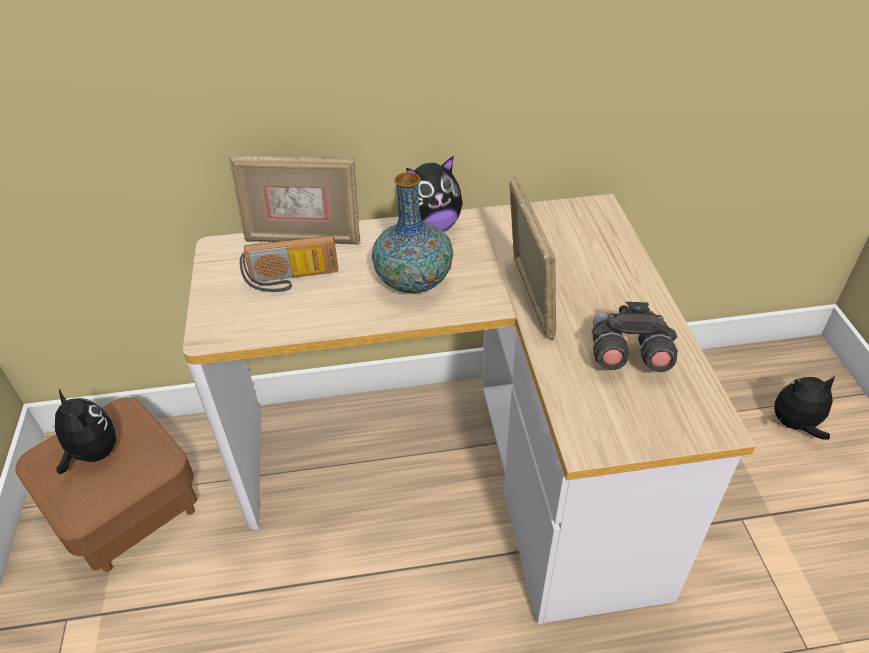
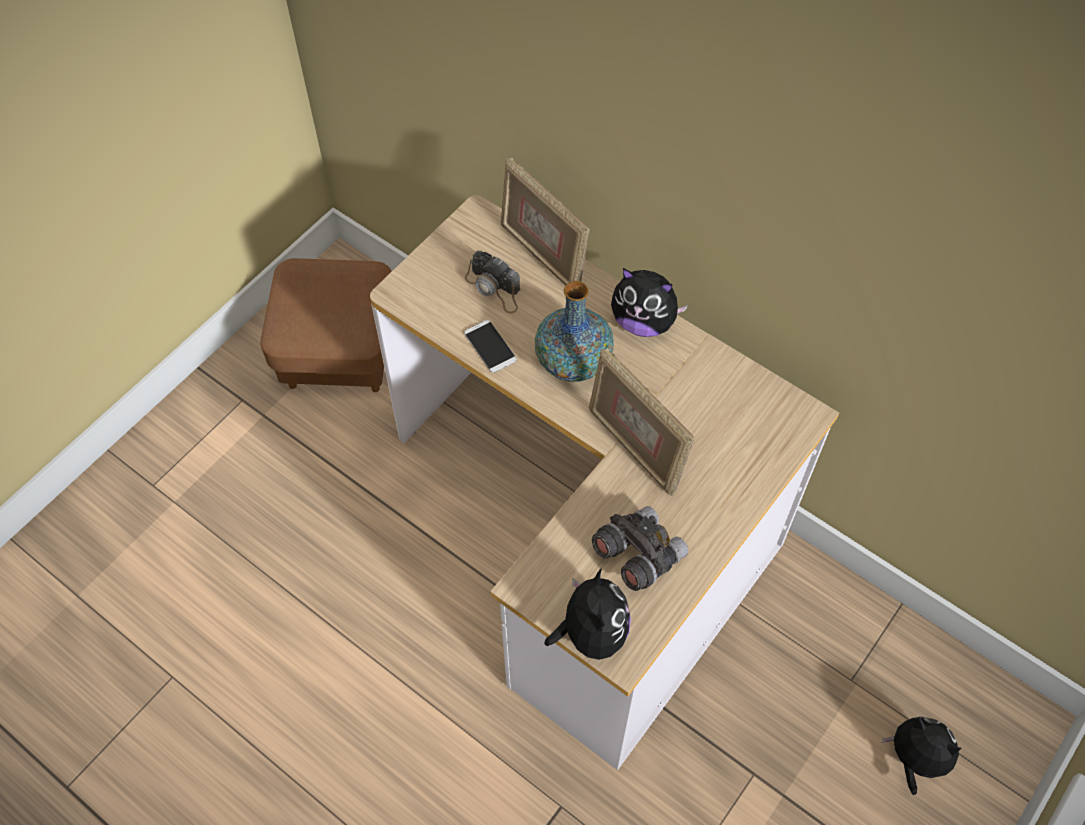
camera: 45 degrees right, 15 degrees up
plush toy [53,388,116,474] -> plush toy moved to [544,568,631,660]
radio [240,235,338,292] -> camera [465,251,520,314]
picture frame [509,177,556,340] -> picture frame turned 105 degrees clockwise [589,348,694,496]
none -> phone [464,320,517,373]

